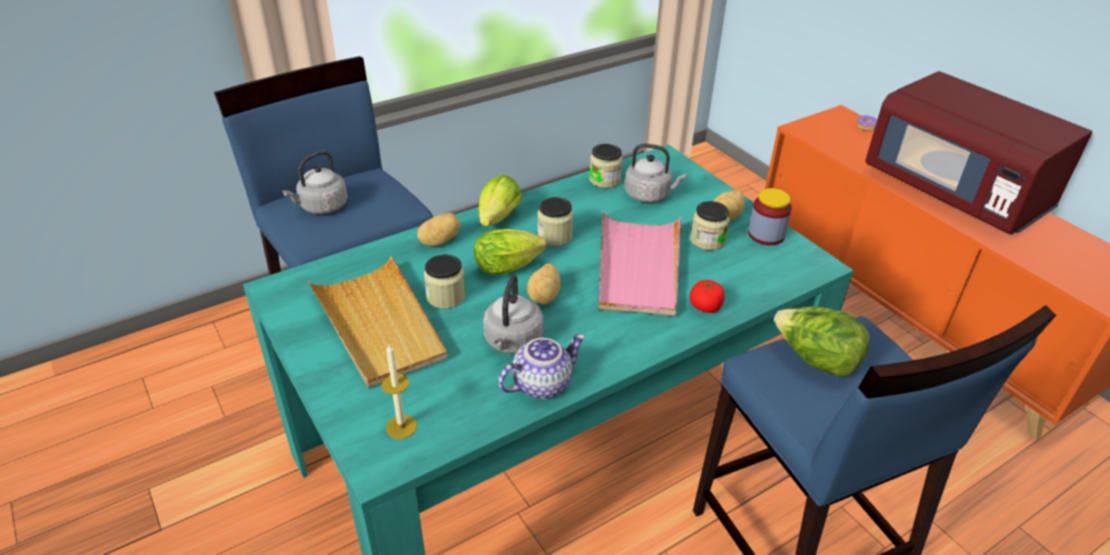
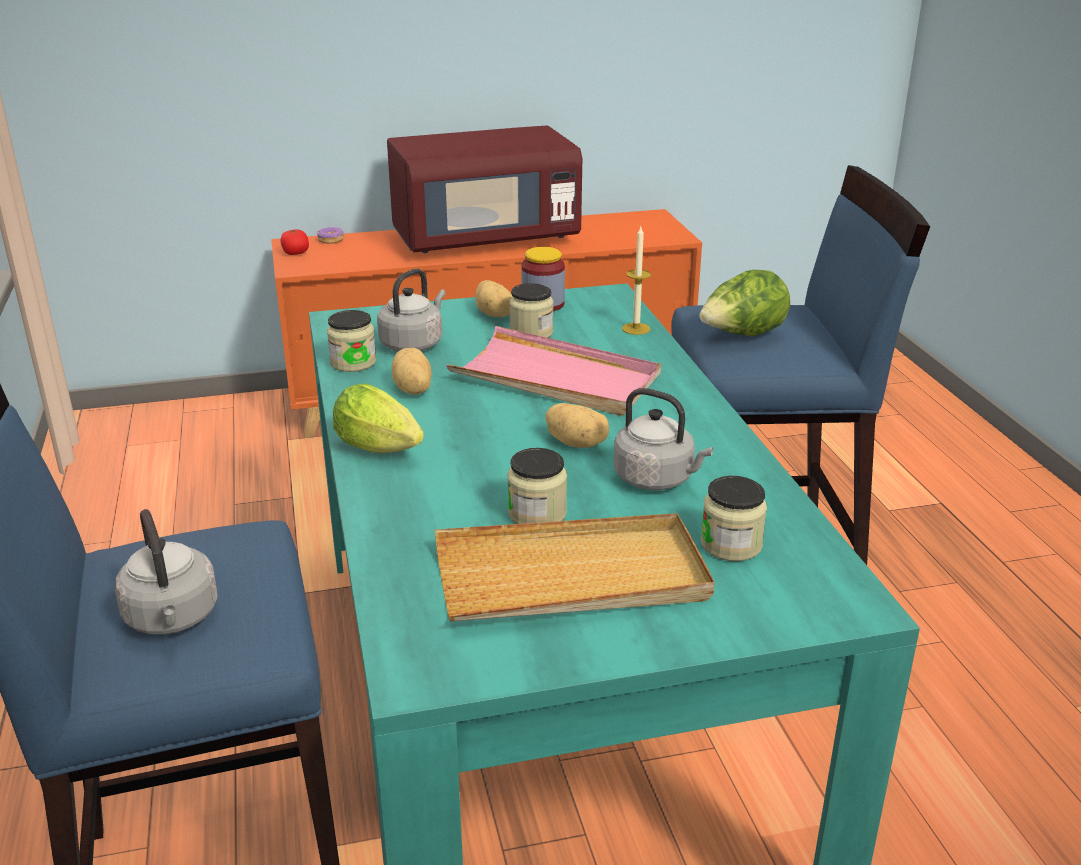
camera: 70 degrees left, 10 degrees down
candle [381,344,417,439] -> candle moved to [622,227,651,335]
potato [417,213,460,246] -> potato moved to [391,348,432,395]
lettuce [474,229,546,275] -> none
teapot [498,334,585,399] -> none
jar [537,197,573,246] -> jar moved to [701,476,767,561]
tomato [690,279,724,313] -> tomato moved to [280,229,309,255]

